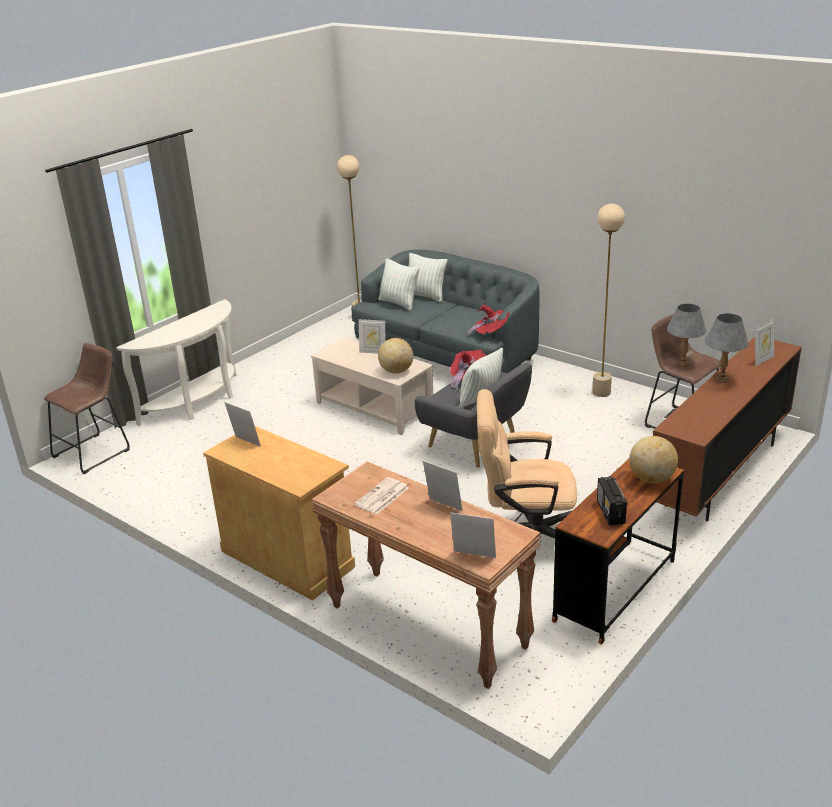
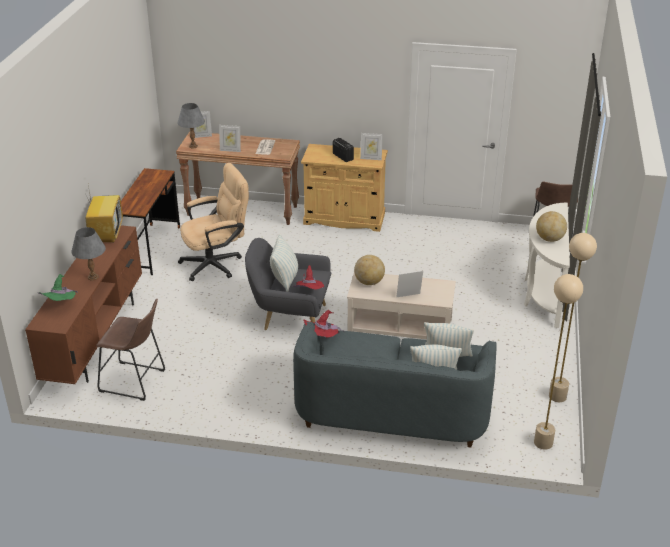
camera: 150 degrees right, 5 degrees up
beige floor lamp [592,204,625,397] -> beige floor lamp moved to [549,233,597,402]
radio [597,476,627,526] -> radio moved to [333,138,354,162]
globe [629,436,678,483] -> globe moved to [536,211,567,242]
grey table lamp [667,304,706,367] -> grey table lamp moved to [177,103,205,148]
picture frame [755,319,774,366] -> green hat [38,274,78,301]
none -> television [84,179,123,243]

